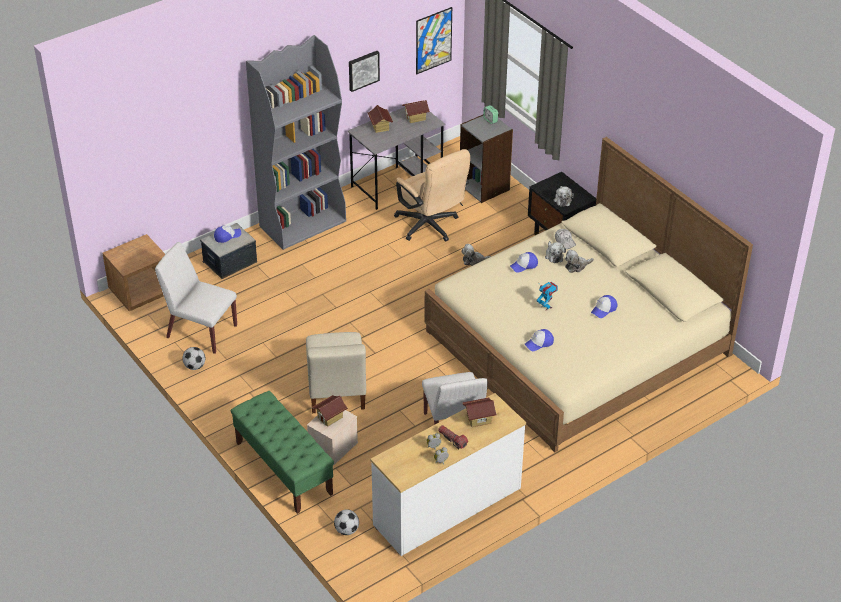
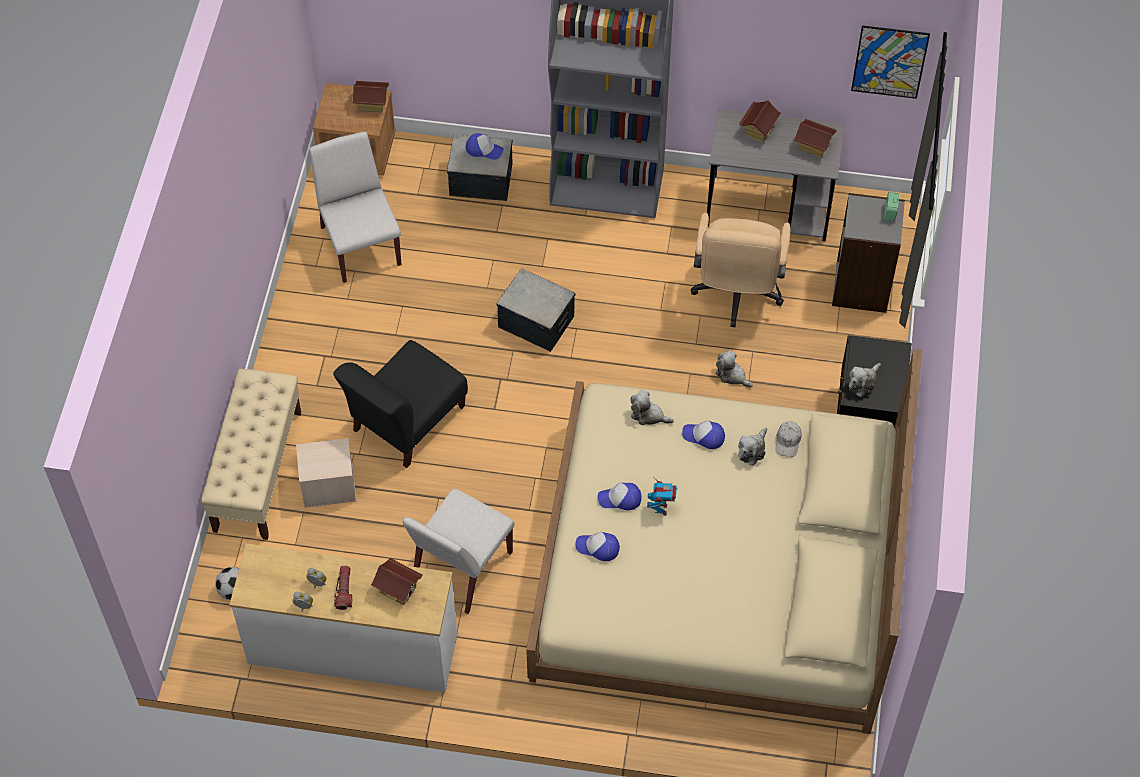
camera: 45 degrees right, 15 degrees up
football [182,347,205,370] -> none
green bench [231,391,334,514] -> beige bench [201,369,301,540]
beige chair [306,332,366,413] -> black chair [333,340,468,468]
toy house [312,395,348,427] -> toy house moved to [352,81,389,113]
picture [349,51,380,92] -> none
plush toy [565,250,594,273] -> plush toy moved to [630,390,674,425]
cap [591,295,617,318] -> cap moved to [598,483,642,510]
none -> storage box [496,268,576,352]

